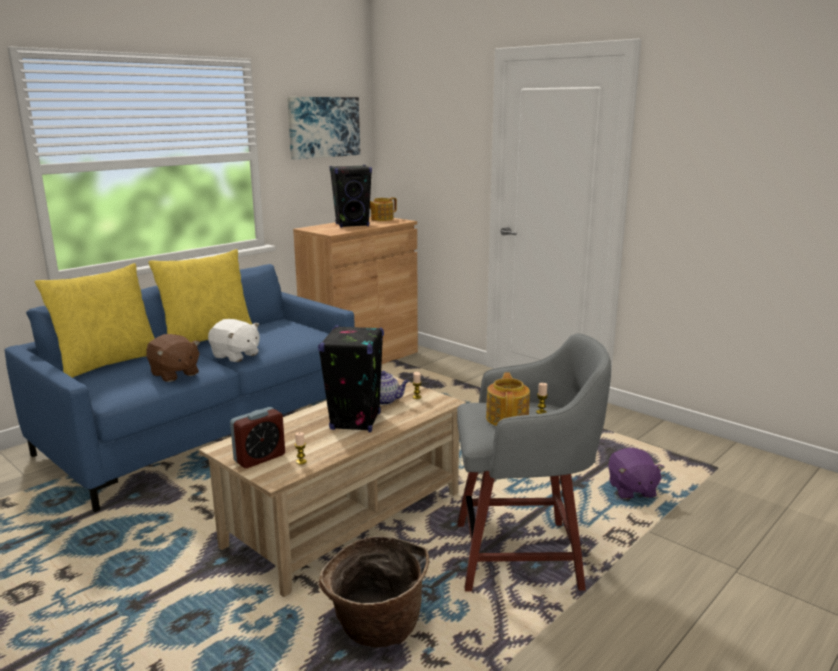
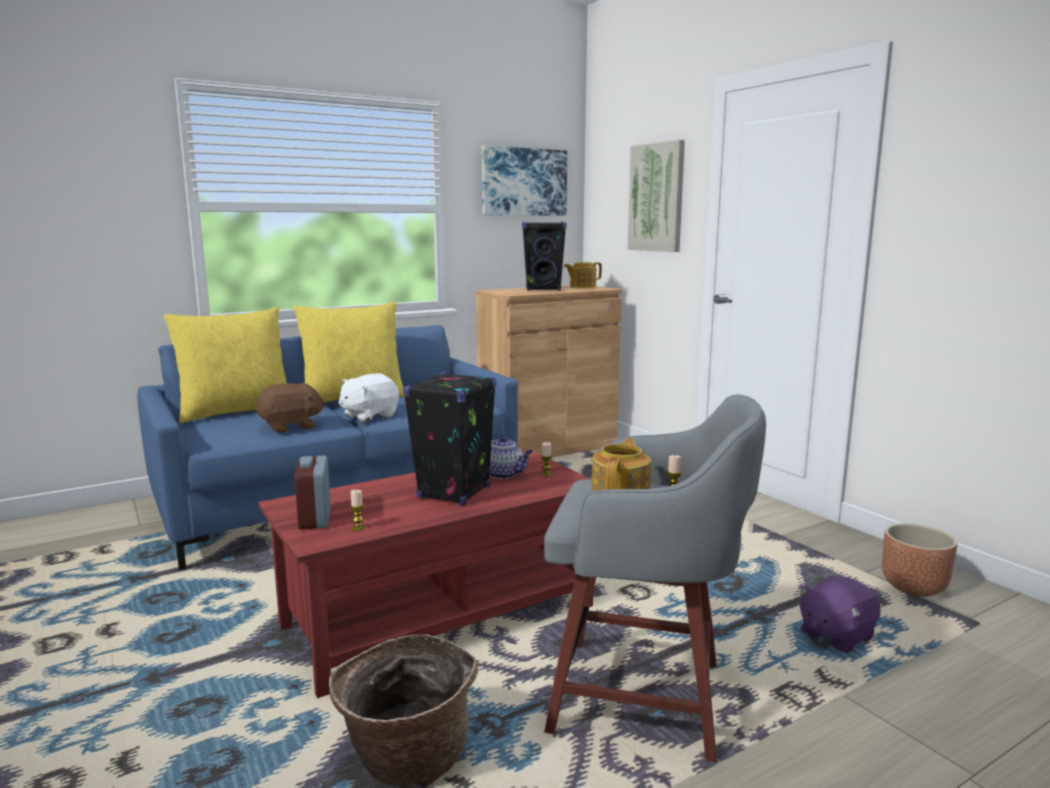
camera: 15 degrees right, 5 degrees down
brown plush toy [146,334,200,382] -> brown plush toy turned 90 degrees counterclockwise [256,383,325,433]
beige coffee table [199,377,466,597] -> red coffee table [259,451,593,698]
white plush toy [208,319,260,362] -> white plush toy turned 90 degrees clockwise [339,374,399,422]
alarm clock [230,407,285,468] -> alarm clock turned 105 degrees clockwise [294,455,331,529]
purple plush toy [608,448,665,499] -> purple plush toy turned 45 degrees clockwise [799,577,881,653]
none -> picture [628,140,685,252]
none -> brown planter [882,523,957,596]

